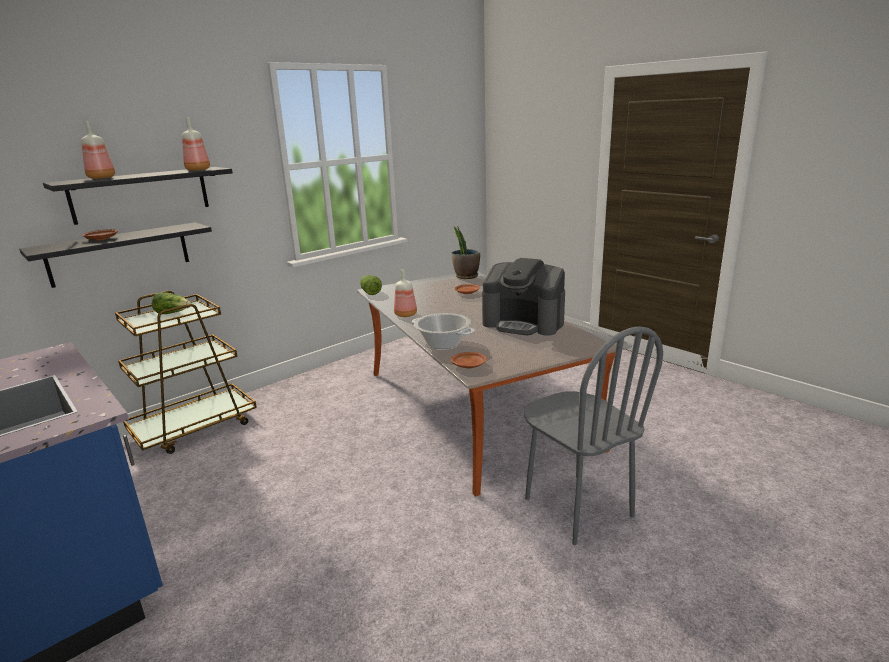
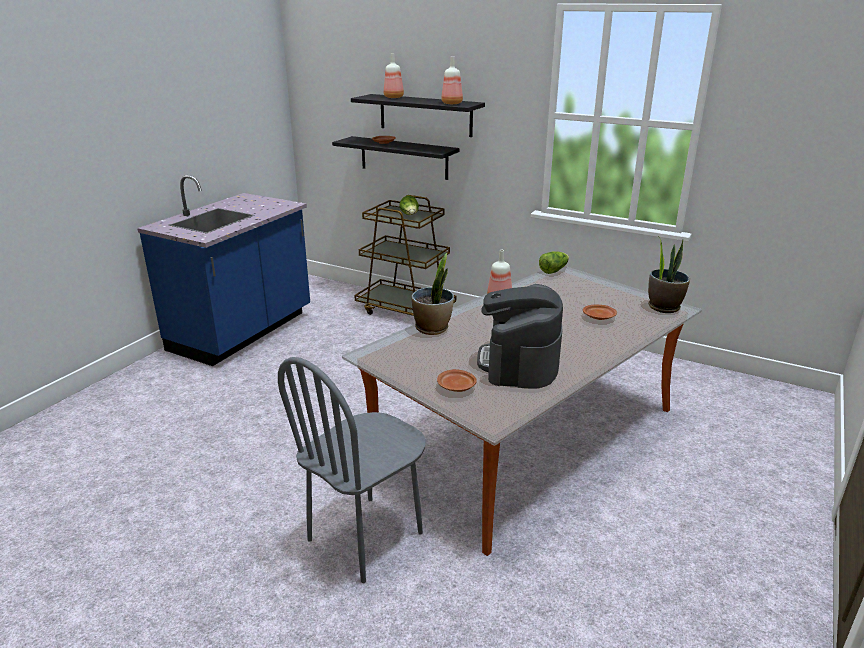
camera: 70 degrees right, 5 degrees up
cooking pot [412,313,475,349] -> potted plant [412,253,454,335]
brown plate [451,352,487,368] -> brown plate moved to [437,369,477,392]

